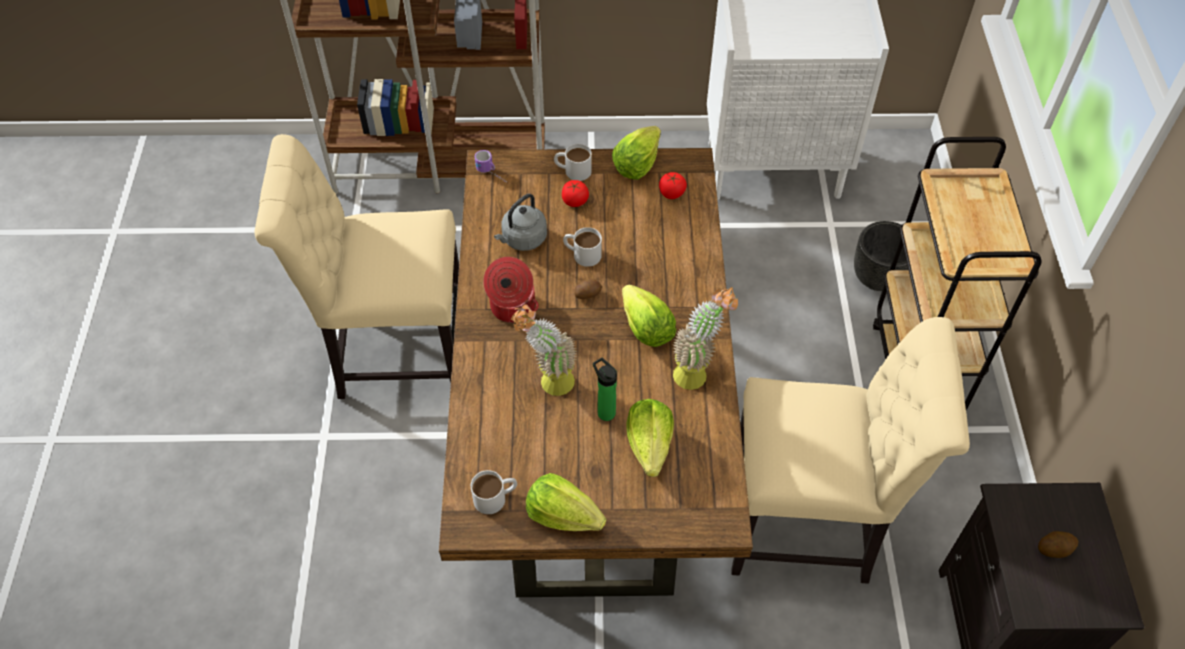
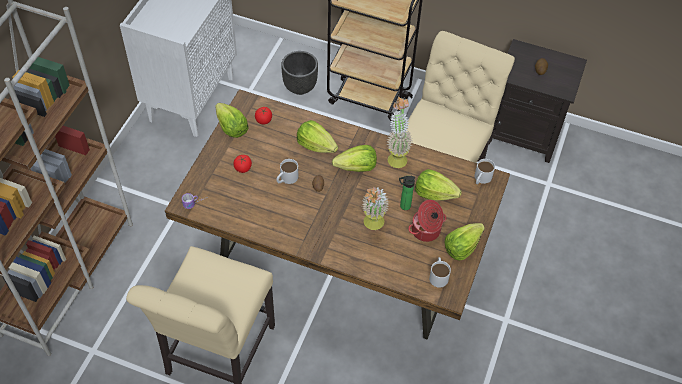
camera: 70 degrees left, 0 degrees up
cooking pot [483,257,539,323] -> cooking pot moved to [408,200,446,242]
grey kettle [494,194,547,251] -> none
white mug [554,144,592,181] -> white mug moved to [474,159,495,185]
none -> lettuce [297,120,338,153]

